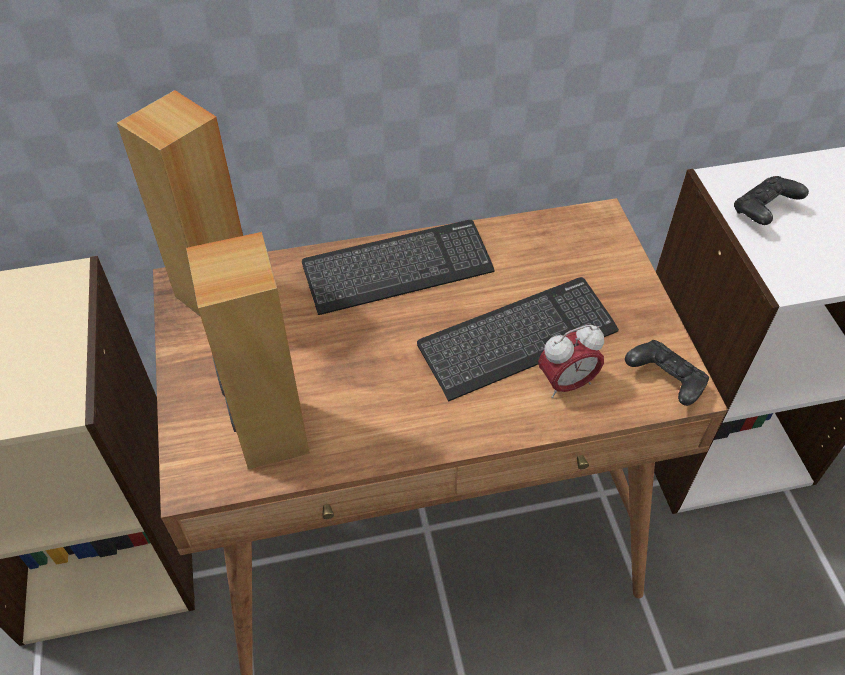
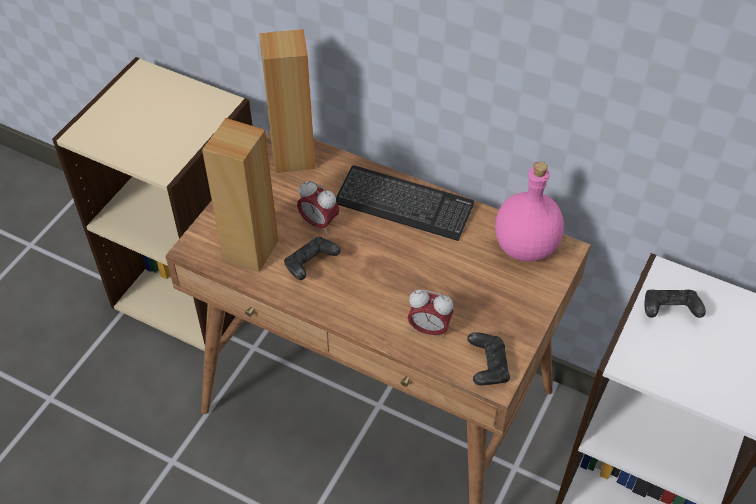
camera: 40 degrees right, 0 degrees up
keyboard [417,277,619,402] -> none
none -> black game controller [284,237,340,280]
none -> alarm clock [297,181,339,234]
none -> pink bottle [495,162,564,262]

